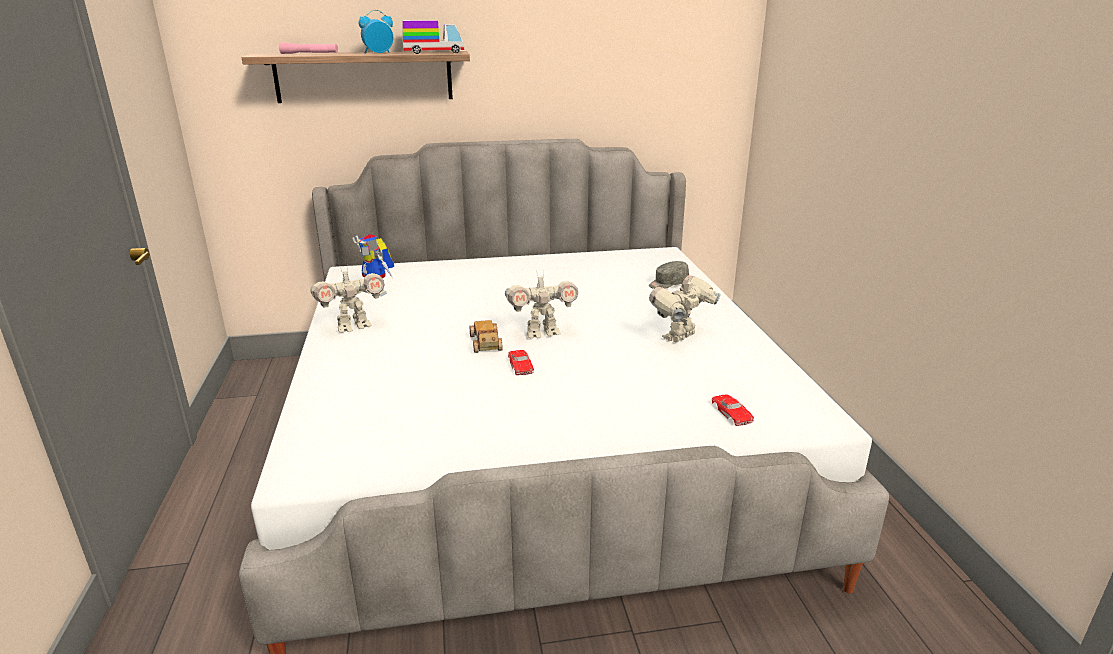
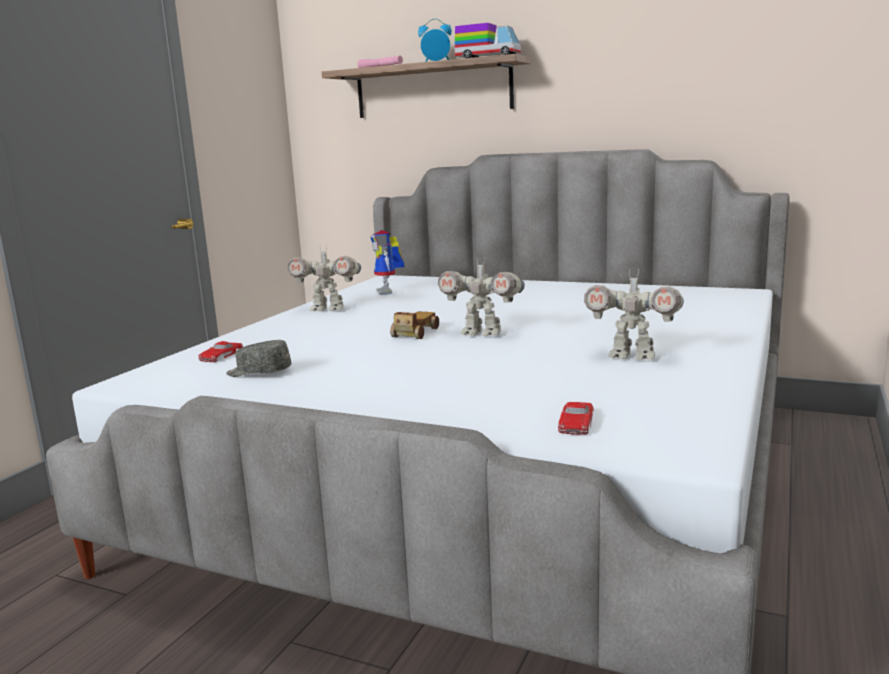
camera: 35 degrees right, 10 degrees down
red toy car [508,350,534,375] -> red toy car moved to [198,341,243,363]
grey cap [649,261,689,289] -> grey cap moved to [227,340,291,377]
toy robot [649,275,721,343] -> toy robot turned 150 degrees counterclockwise [584,269,684,360]

